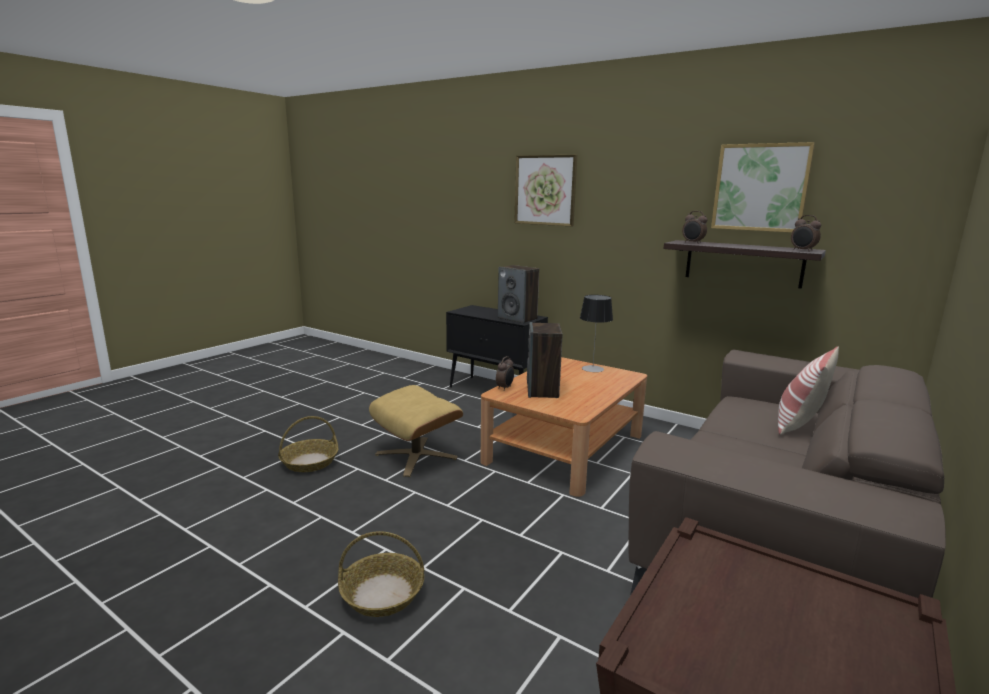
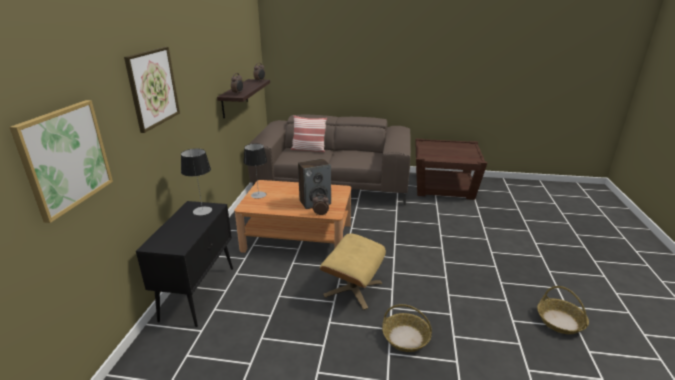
camera: 115 degrees left, 10 degrees up
basket [338,531,424,617] -> basket moved to [537,286,589,334]
speaker [498,265,539,323] -> table lamp [181,149,212,215]
picture [711,142,815,232] -> picture moved to [9,100,113,223]

